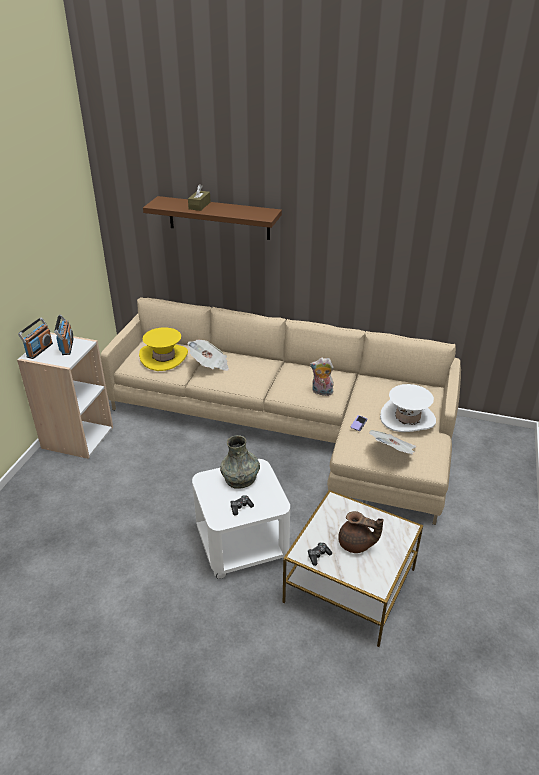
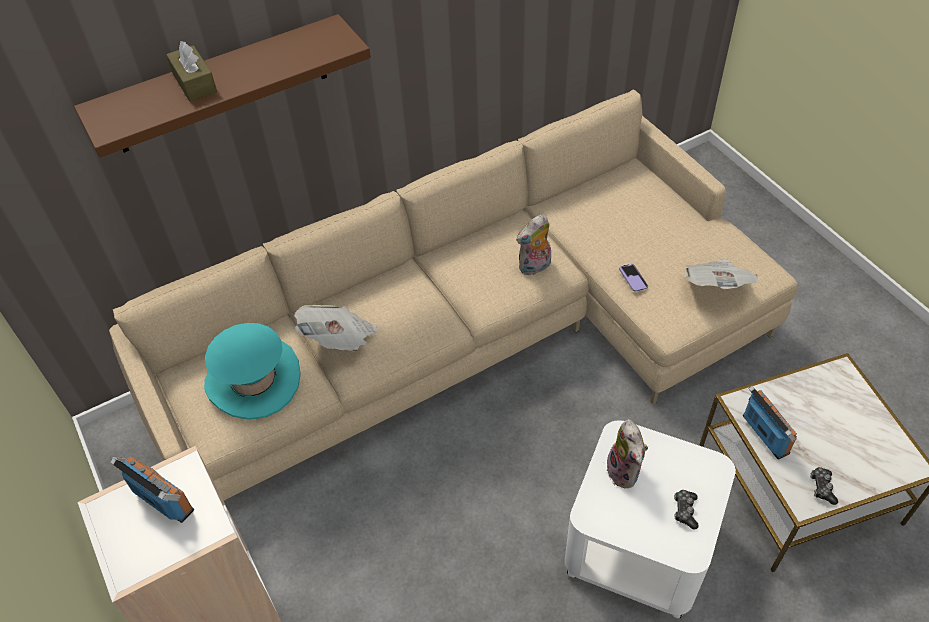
camera: 45 degrees left, 15 degrees up
radio [18,317,53,359] -> radio moved to [743,386,797,459]
yellow hat [139,327,188,371] -> turquoise hat [204,323,301,420]
grey vase [220,435,260,489] -> plush toy [607,419,648,488]
brown teapot [338,511,384,553] -> none
white hat [380,384,436,432] -> none

